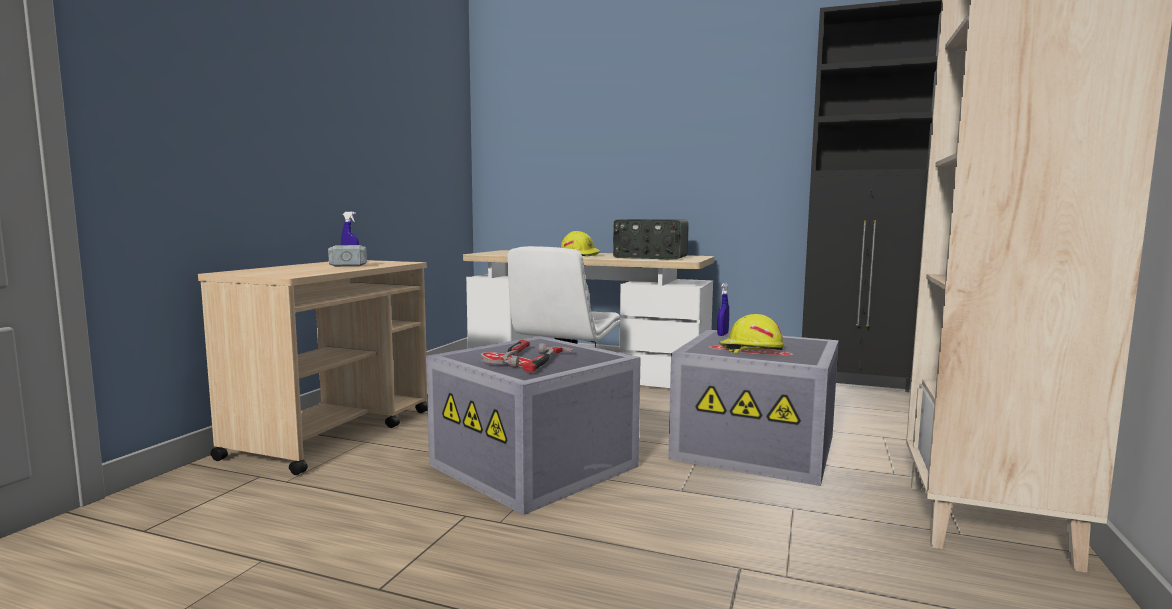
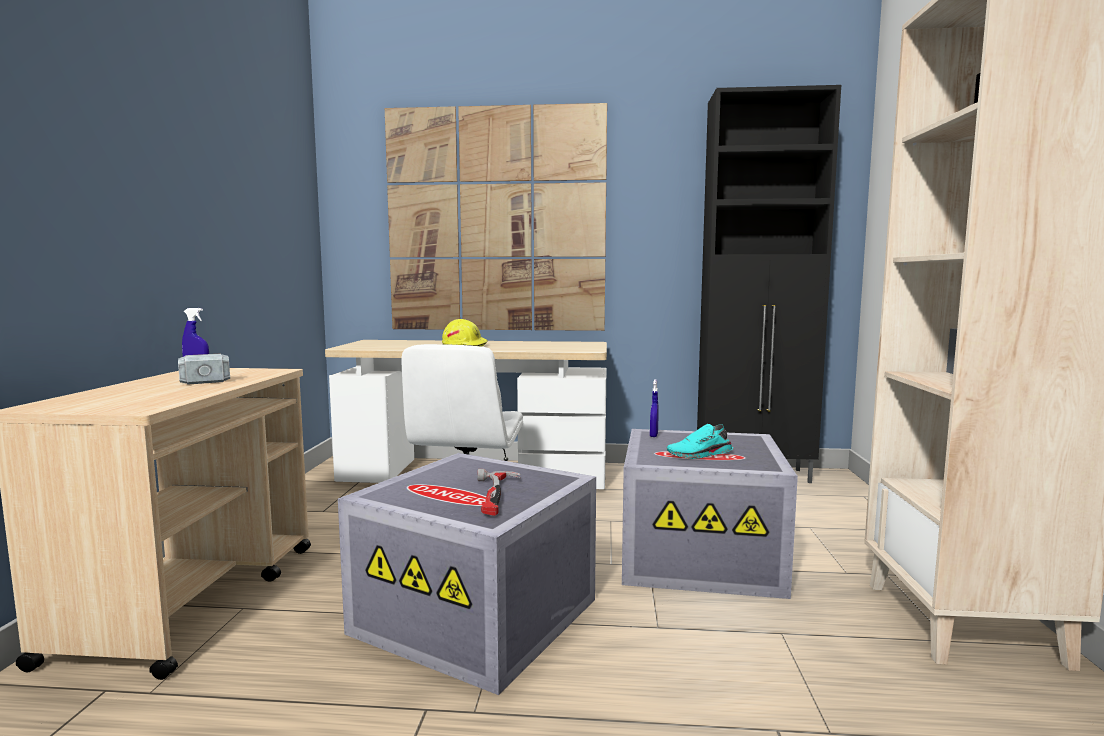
camera: 15 degrees left, 0 degrees up
hammer [481,340,530,367] -> none
radio [613,219,689,260] -> none
yellow hard hat [719,314,784,353] -> turquoise shoe [666,424,733,459]
none -> picture [385,103,607,331]

